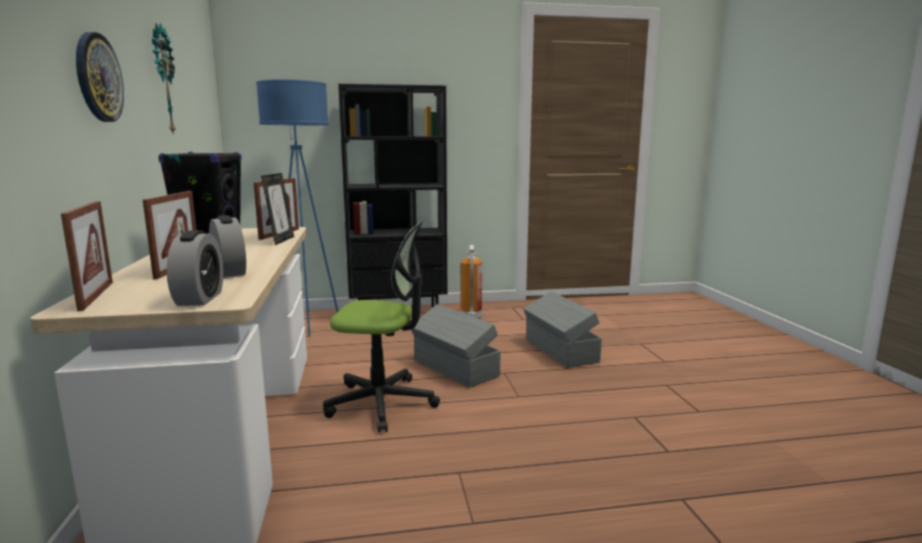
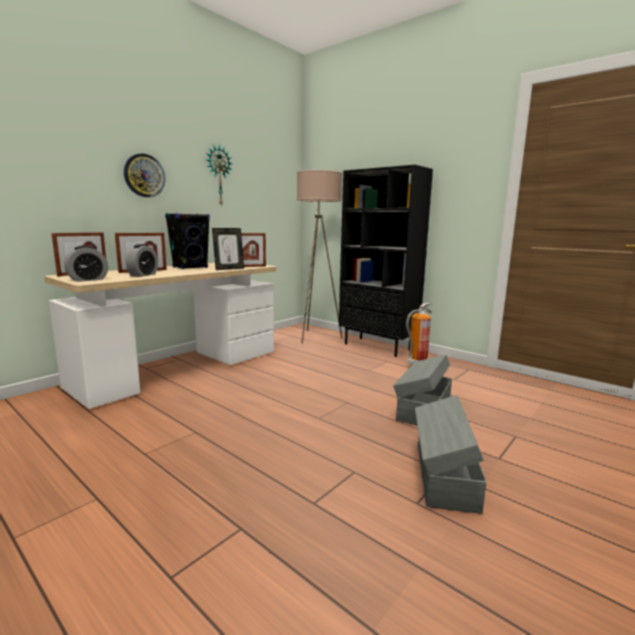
camera: 50 degrees right, 0 degrees up
blue floor lamp [256,79,338,337] -> beige floor lamp [297,170,342,343]
office chair [323,221,440,433] -> none
grey storage box [411,304,501,388] -> grey storage box moved to [415,395,487,514]

